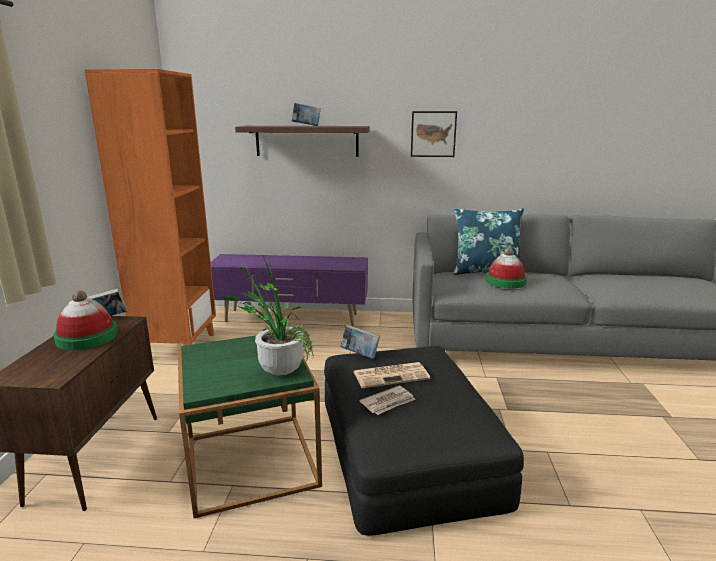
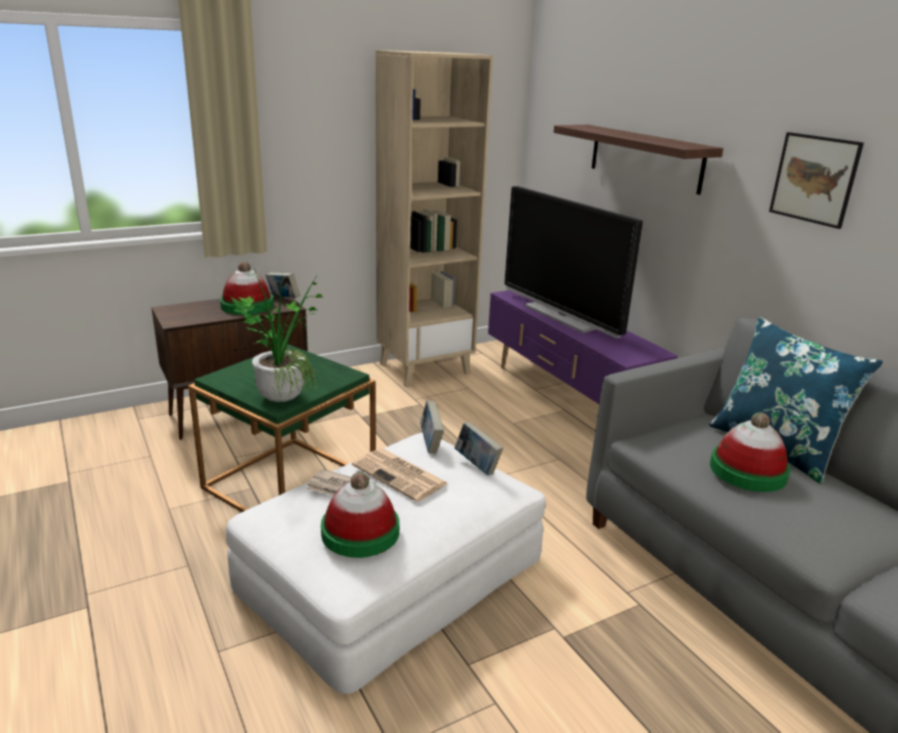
camera: 55 degrees right, 5 degrees up
orange bookcase [84,69,216,346] -> beige bookcase [376,50,493,387]
book [291,103,321,126] -> book moved to [455,422,503,476]
black ottoman [324,346,524,536] -> white ottoman [226,433,546,694]
none -> hat [321,472,399,558]
none -> television [504,186,643,338]

